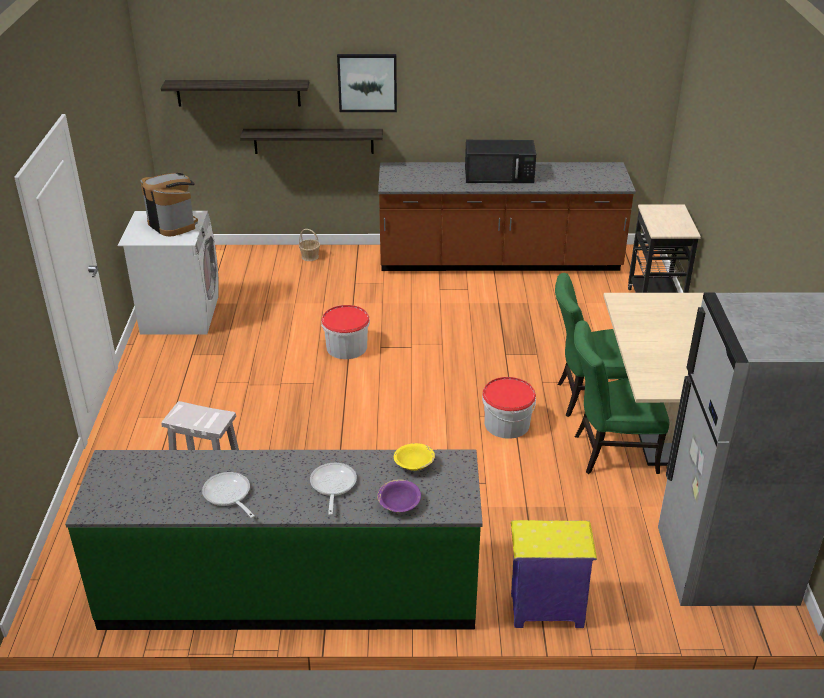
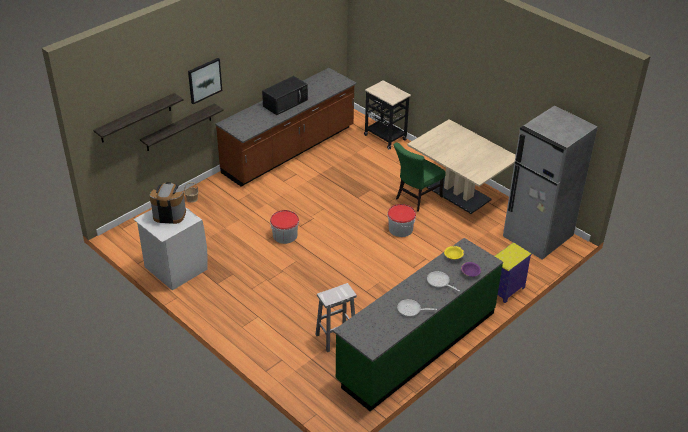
camera: 45 degrees left, 5 degrees up
green chair [574,320,669,474] -> none

